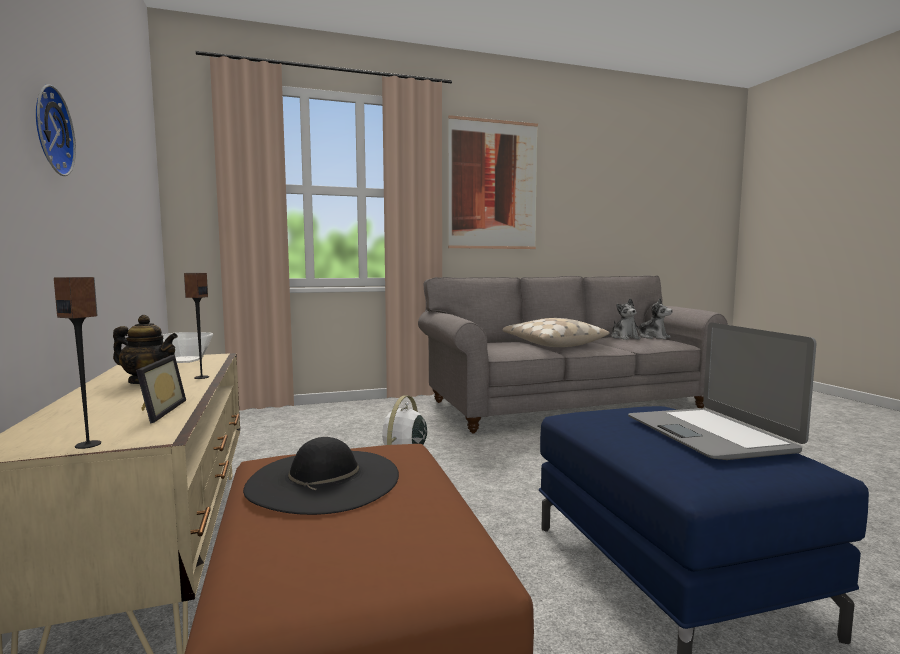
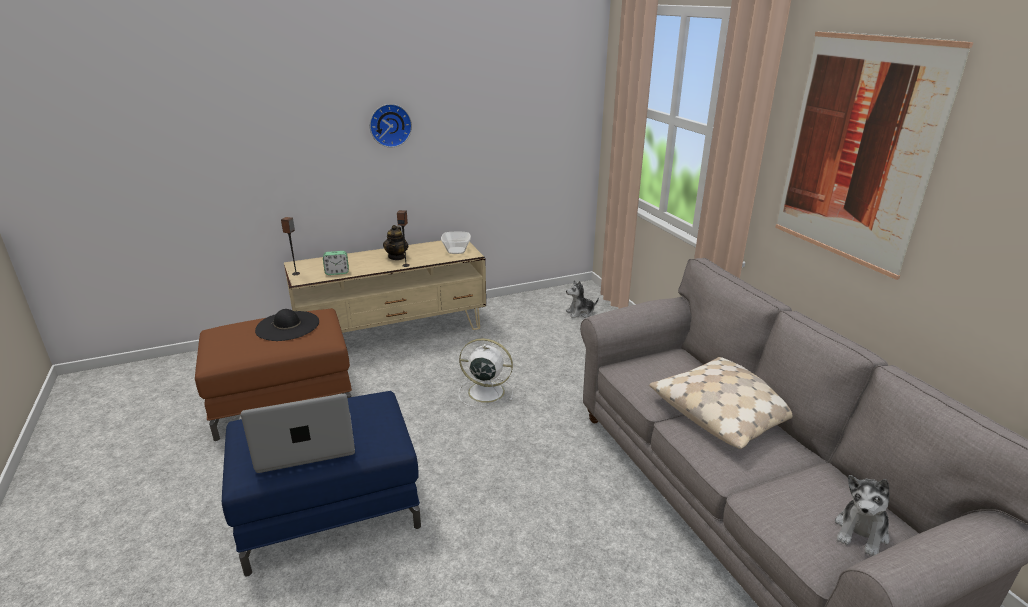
camera: 85 degrees right, 20 degrees up
picture frame [136,355,186,423] -> alarm clock [323,251,349,275]
plush toy [611,298,640,340] -> plush toy moved to [566,280,599,318]

